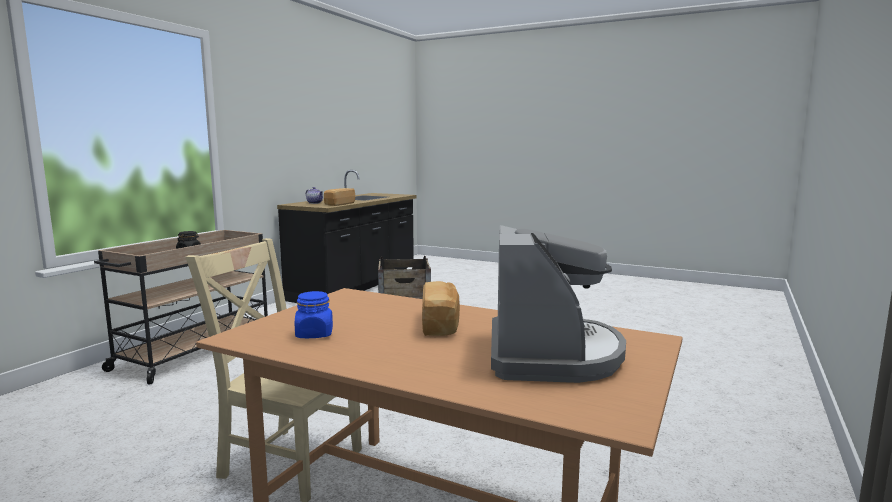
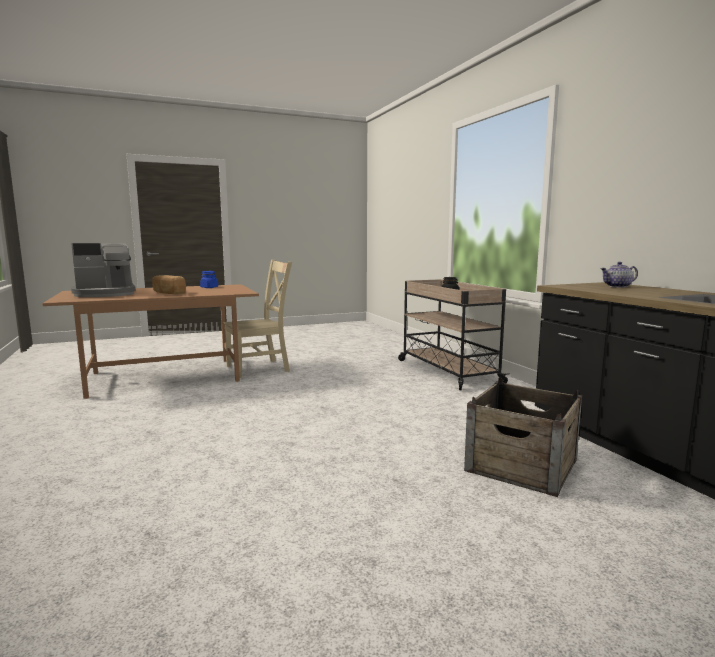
camera: 130 degrees right, 0 degrees up
bread [324,188,355,206] -> none
coffee machine [491,225,626,383] -> coffee machine turned 75 degrees counterclockwise [71,243,136,297]

